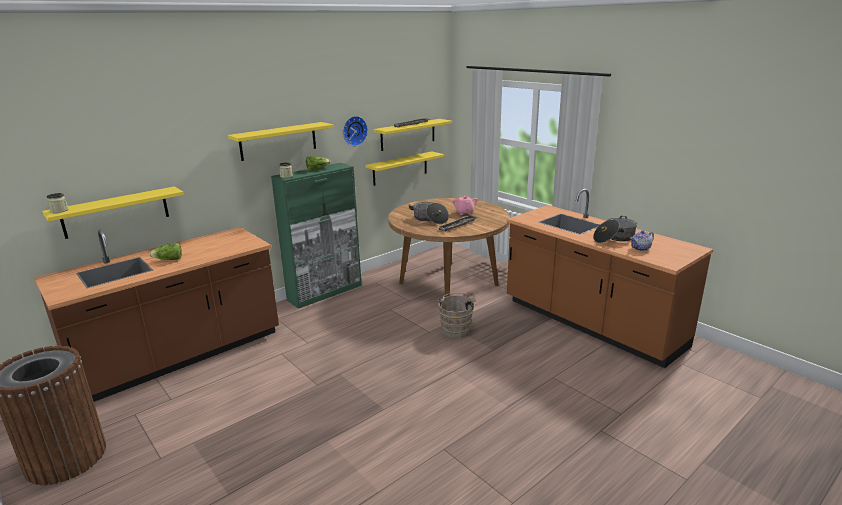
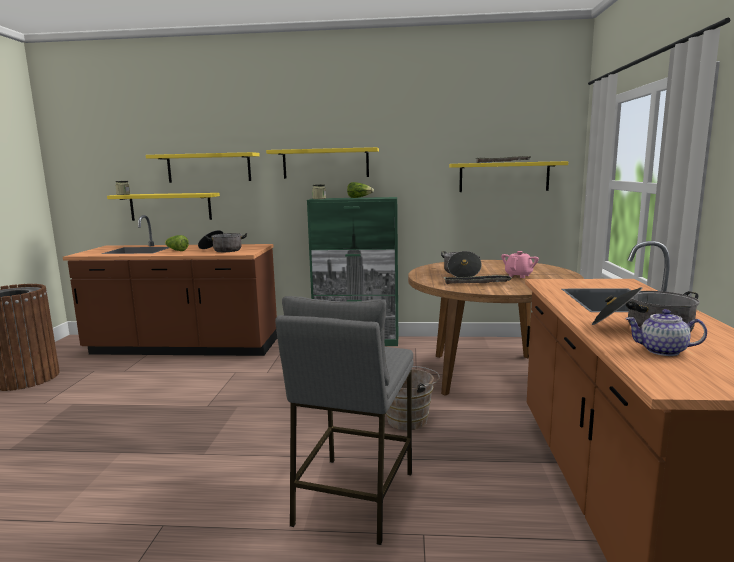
camera: 45 degrees right, 10 degrees down
wall clock [343,116,368,146] -> none
yellow shelf [366,151,444,186] -> yellow shelf moved to [146,152,260,183]
none -> cooking pot [198,230,247,252]
none -> grey stool [275,296,414,545]

